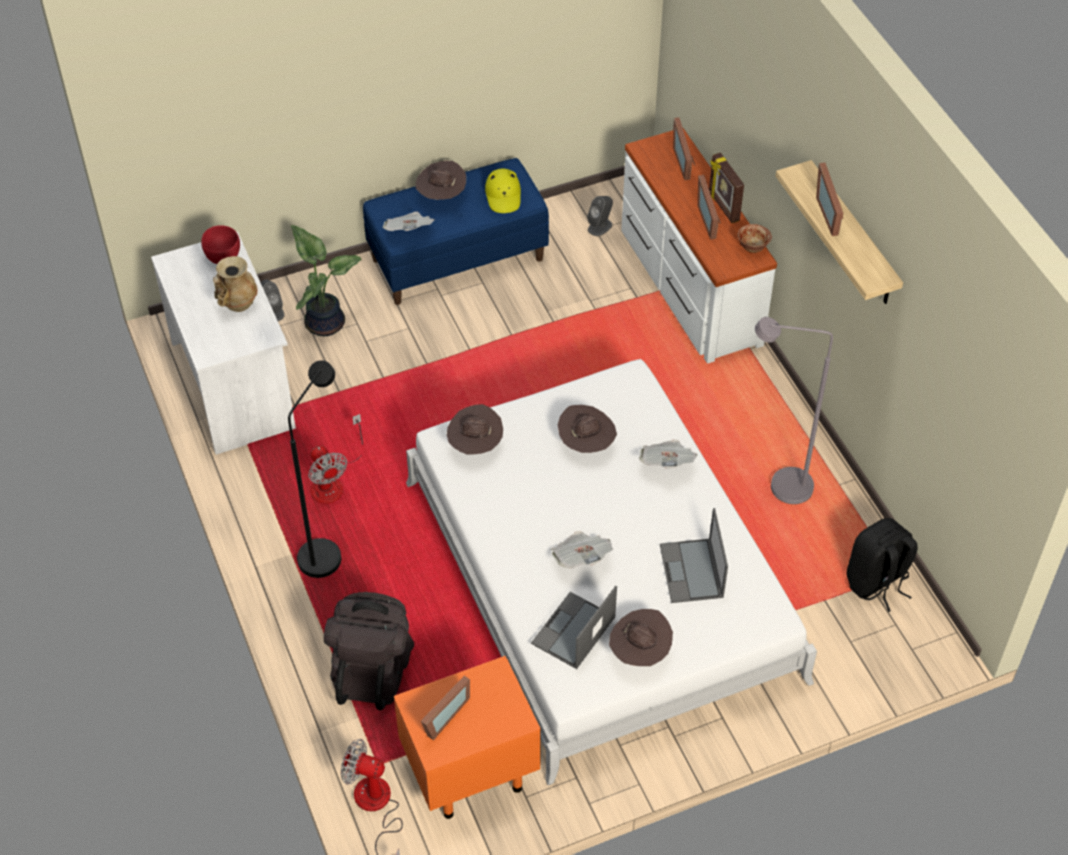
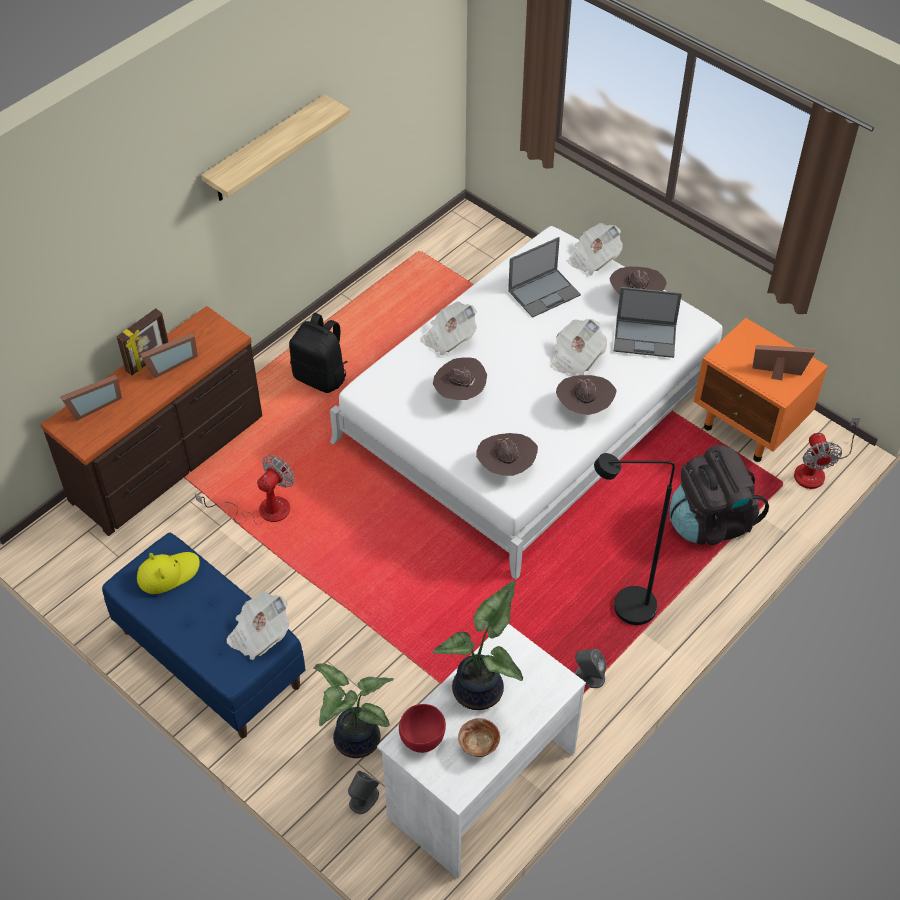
camera: 115 degrees left, 0 degrees up
beige vase [213,256,258,312] -> potted plant [433,580,523,710]
fan [308,414,363,504] -> fan moved to [195,455,295,525]
brown hat [416,161,466,200] -> brown hat moved to [556,375,617,415]
grey speaker [587,196,613,236] -> grey speaker moved to [575,649,607,688]
white dresser [621,128,777,364] -> brown dresser [41,306,262,536]
bowl [738,224,772,253] -> bowl moved to [458,718,500,757]
grey floor lamp [755,317,833,504] -> none
picture frame [816,163,843,236] -> none
black backpack [847,518,918,612] -> black backpack moved to [289,313,347,393]
none -> newspaper [568,223,623,275]

